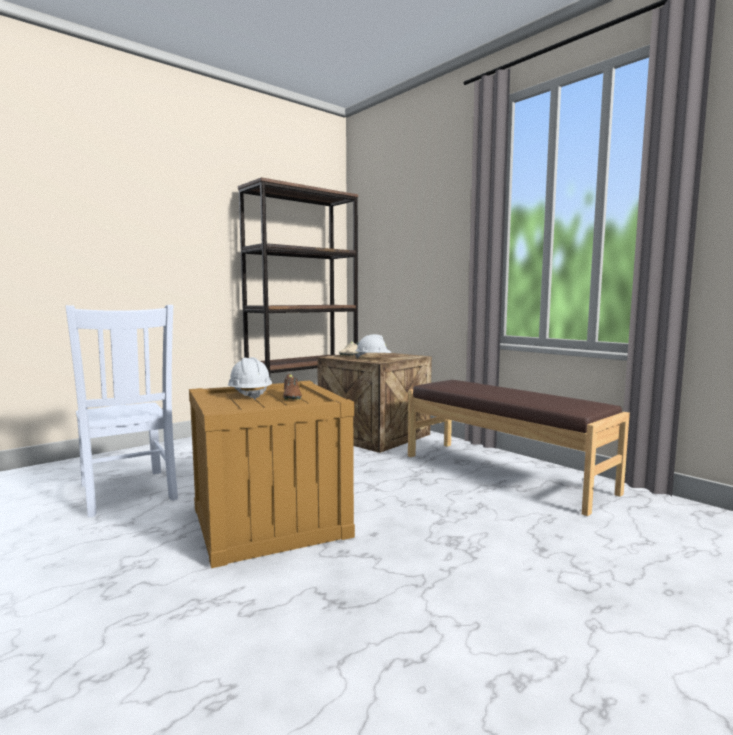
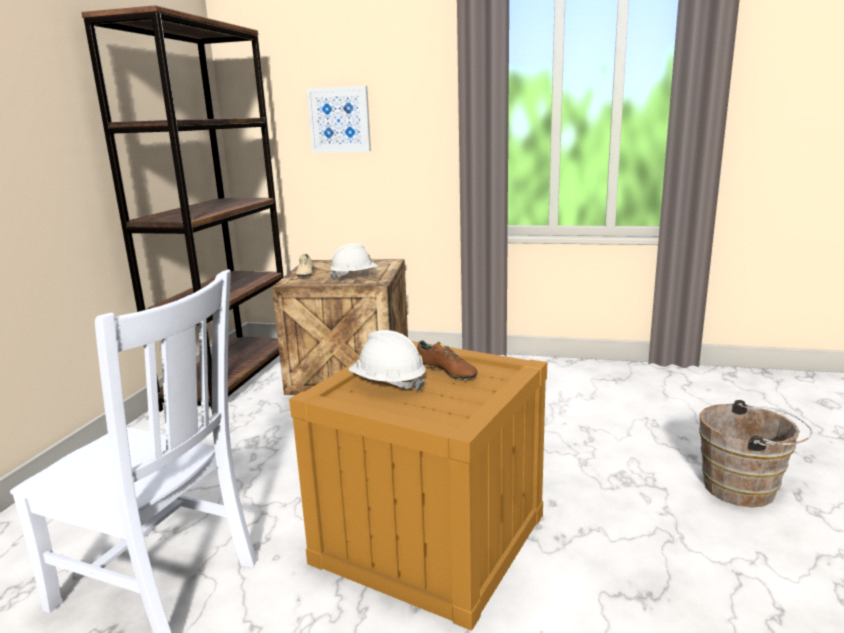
camera: 35 degrees left, 10 degrees up
brown bench [408,380,630,516] -> none
none -> picture [307,86,371,153]
none -> brown bucket [699,400,813,508]

